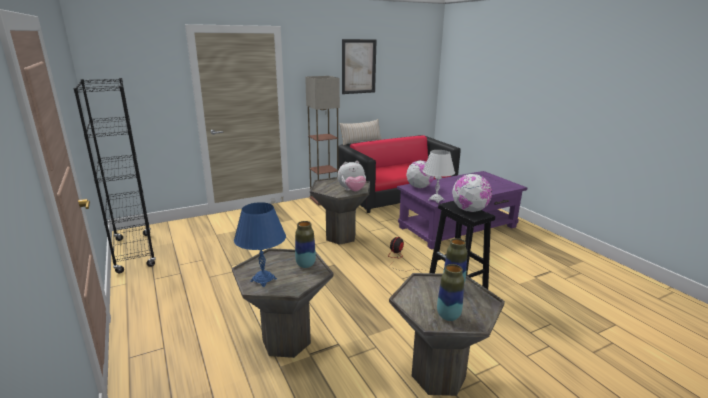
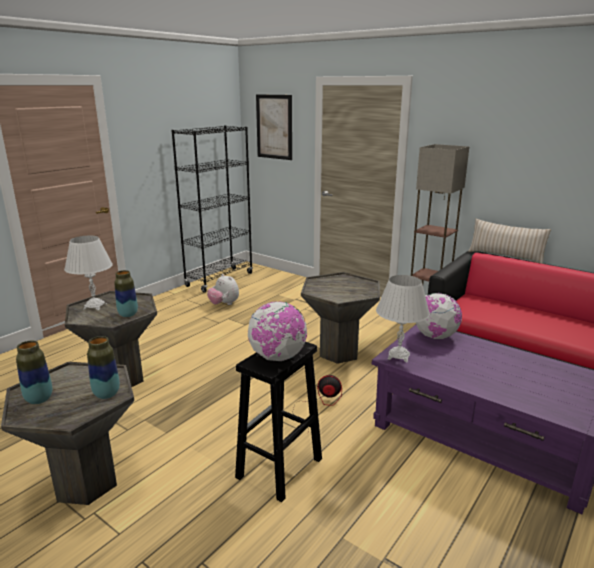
camera: 65 degrees right, 0 degrees up
blue table lamp [234,202,286,287] -> white table lamp [64,236,113,310]
plush toy [337,161,366,191] -> plush toy moved to [207,274,239,305]
picture [342,39,377,94] -> picture moved to [256,94,292,160]

